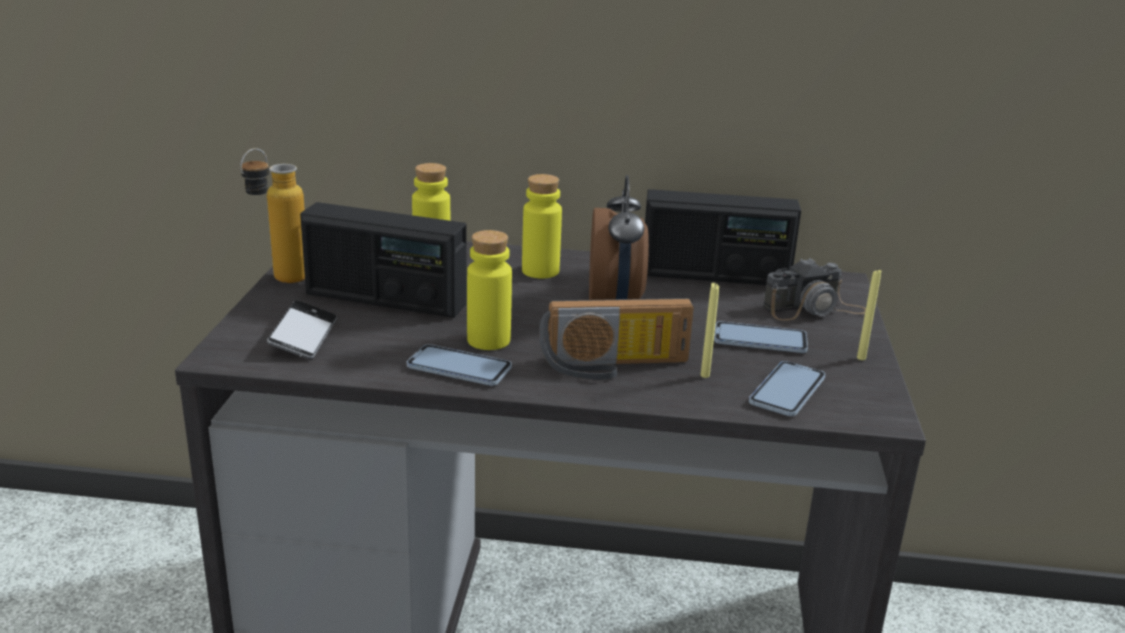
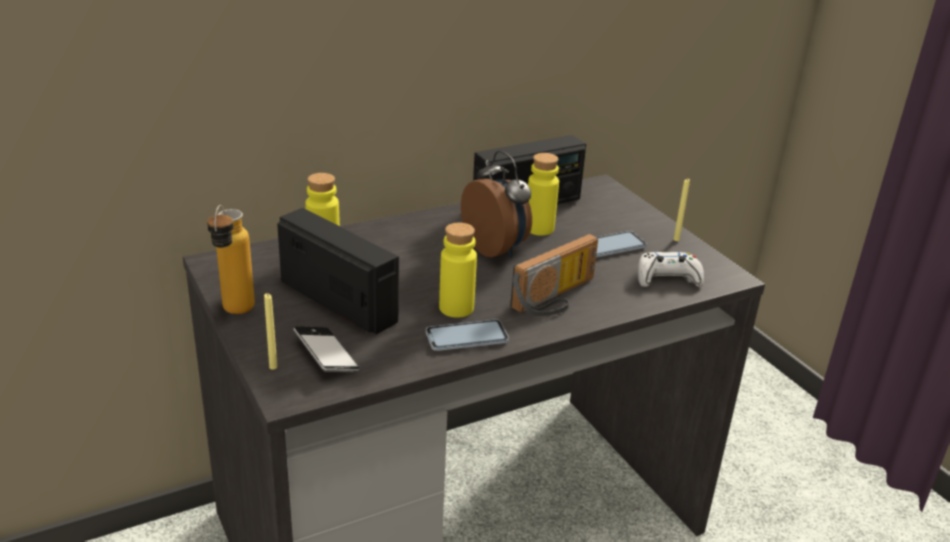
camera: 35 degrees left, 5 degrees up
radio [300,202,467,318] -> radio turned 120 degrees counterclockwise [277,208,399,334]
yellow bottle [522,174,562,279] -> yellow bottle moved to [528,153,559,235]
yellow candle [701,282,719,378] -> yellow candle moved to [264,293,277,370]
phone [749,361,826,416] -> white game controller [638,252,704,287]
camera [763,258,866,321] -> none

